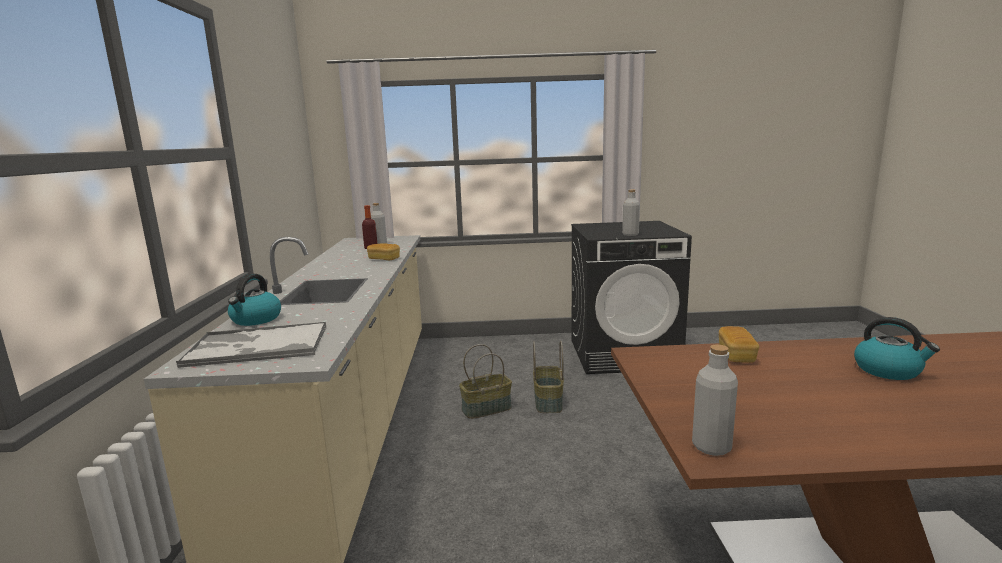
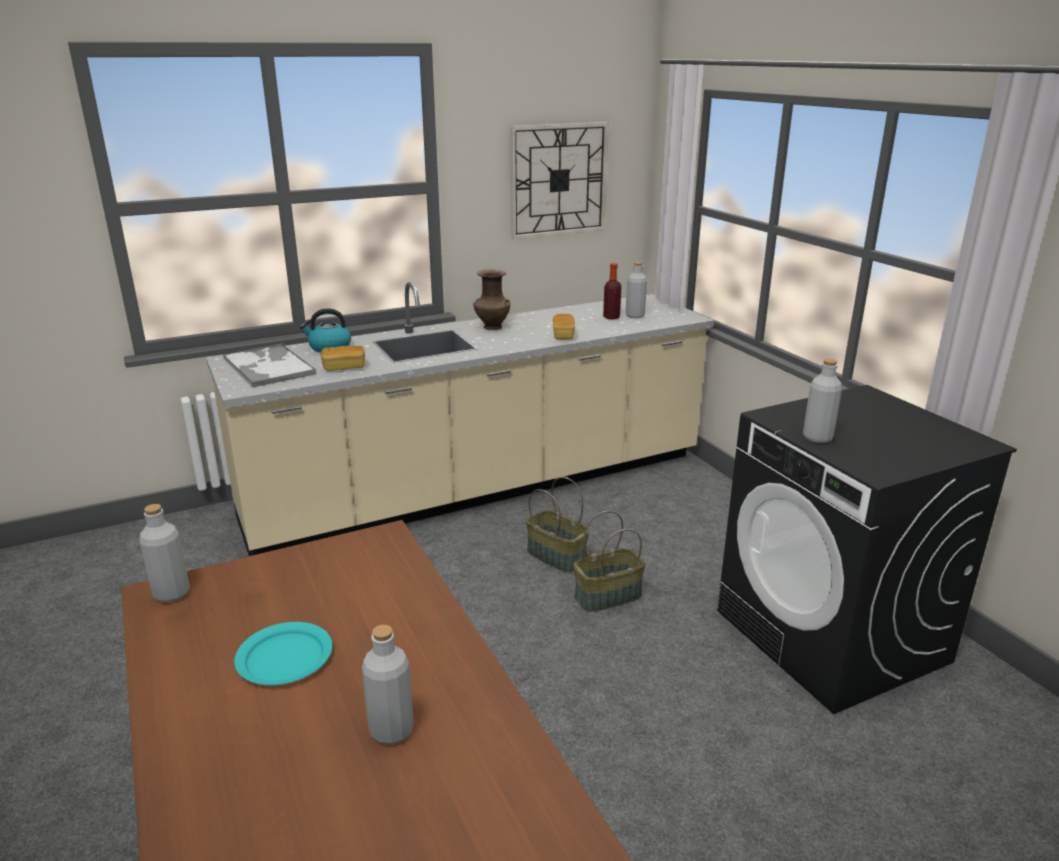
camera: 65 degrees right, 10 degrees up
bread [719,326,759,363] -> bread moved to [321,346,365,371]
kettle [854,317,940,380] -> grey bottle [362,625,414,745]
none -> turquoise plate [234,622,332,685]
none -> brown vase [473,270,510,330]
none -> wall clock [510,122,609,239]

